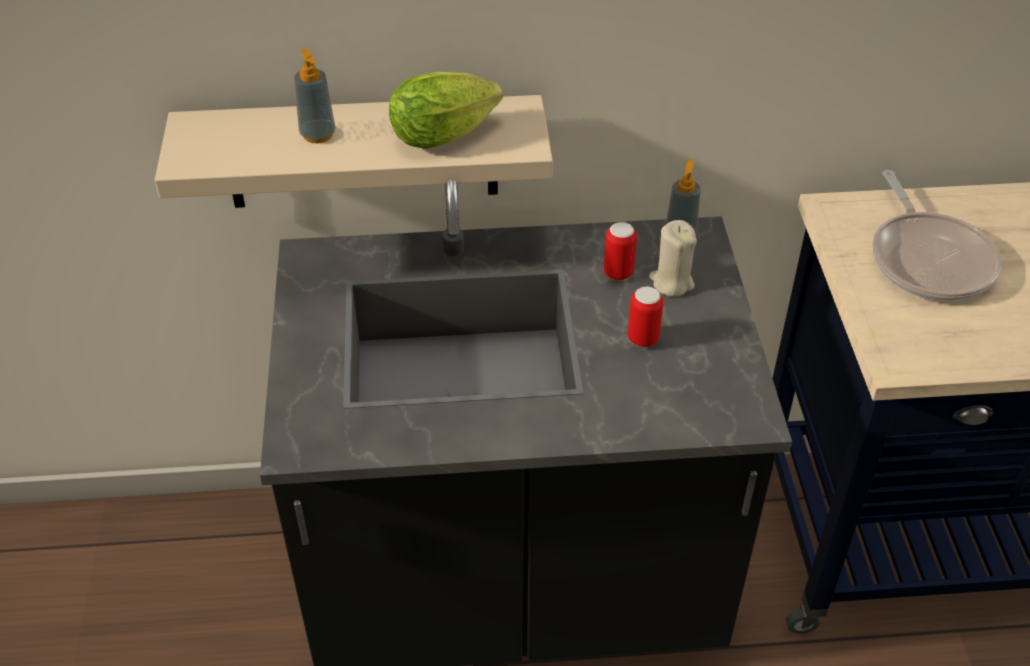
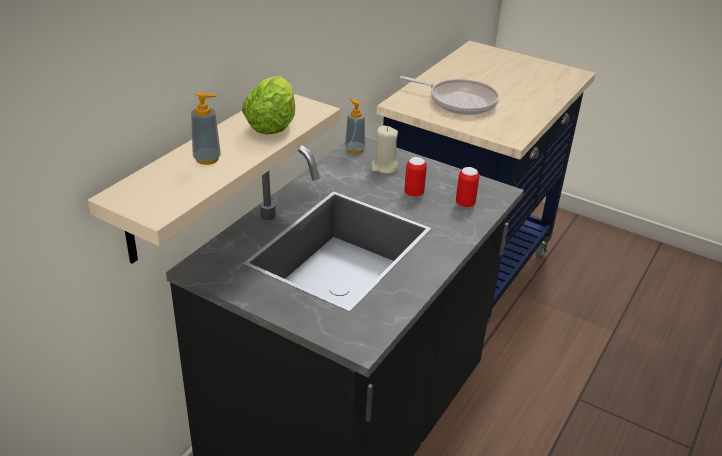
camera: 55 degrees left, 10 degrees down
can [604,222,637,281] -> can moved to [456,167,479,208]

